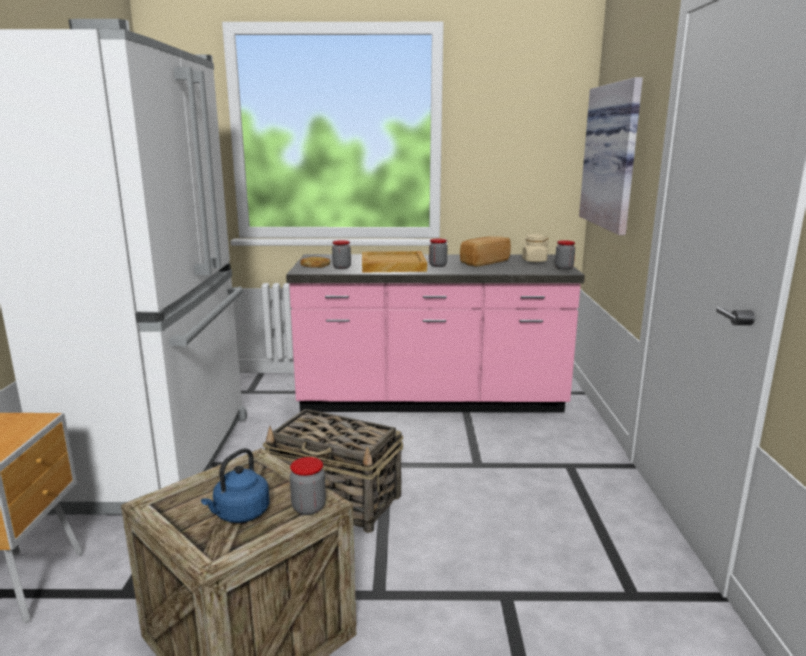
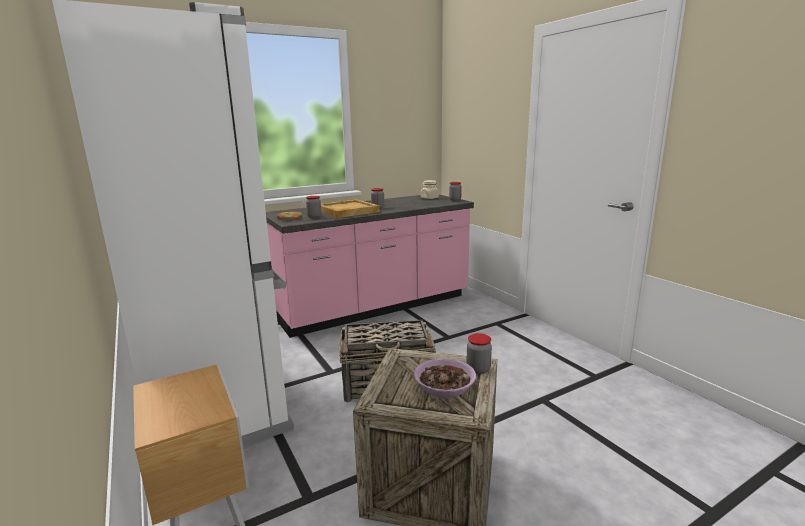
camera: 30 degrees left, 0 degrees up
blue kettle [201,448,270,523] -> bowl [414,358,476,398]
bread [460,236,511,267] -> none
picture [579,77,643,235] -> none

